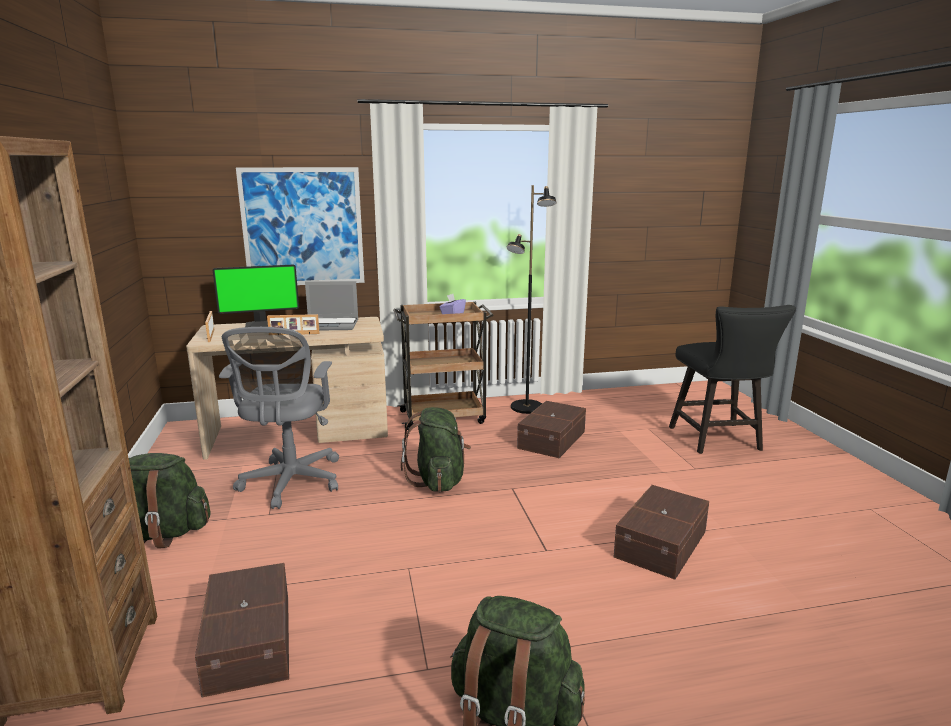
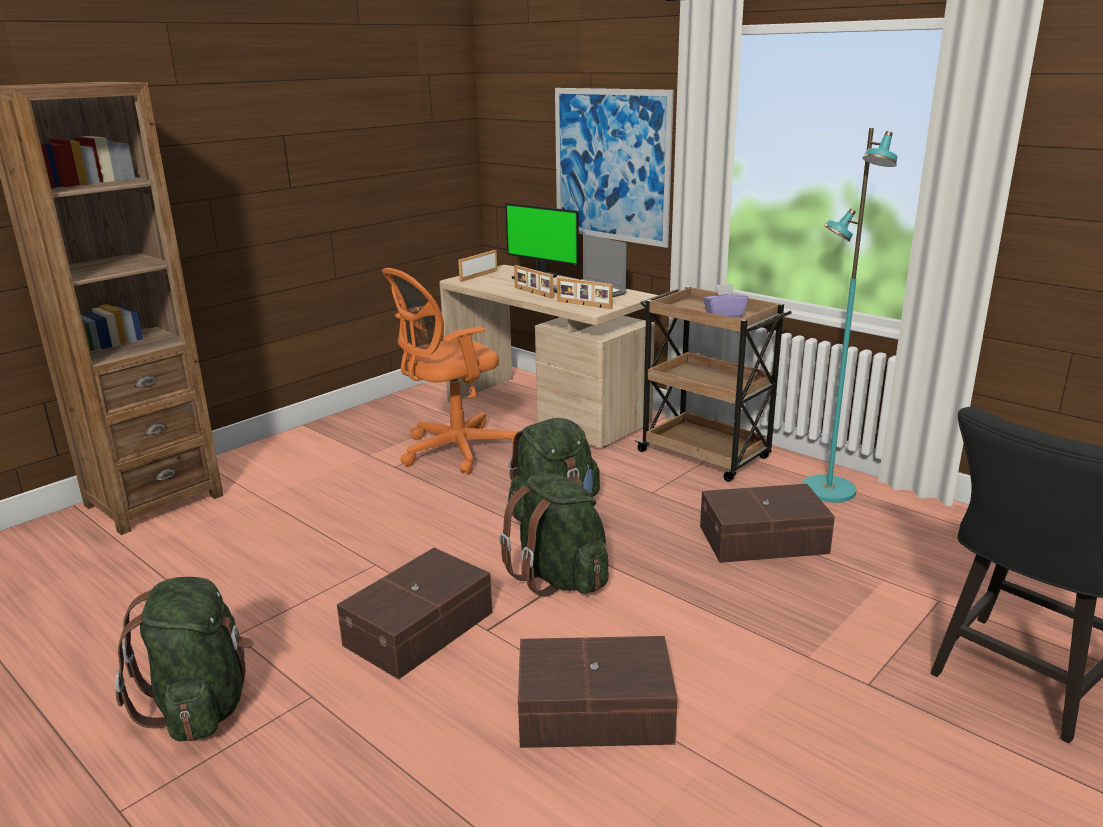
camera: 55 degrees right, 5 degrees up
green backpack [129,453,210,548] -> green backpack moved to [499,473,609,597]
brown storage box [195,563,289,697] -> brown storage box moved to [337,548,492,679]
grey office chair [219,327,339,509] -> orange office chair [382,268,517,474]
black floor lamp [506,185,557,414] -> turquoise floor lamp [802,128,897,502]
none -> picture frame [557,277,613,309]

